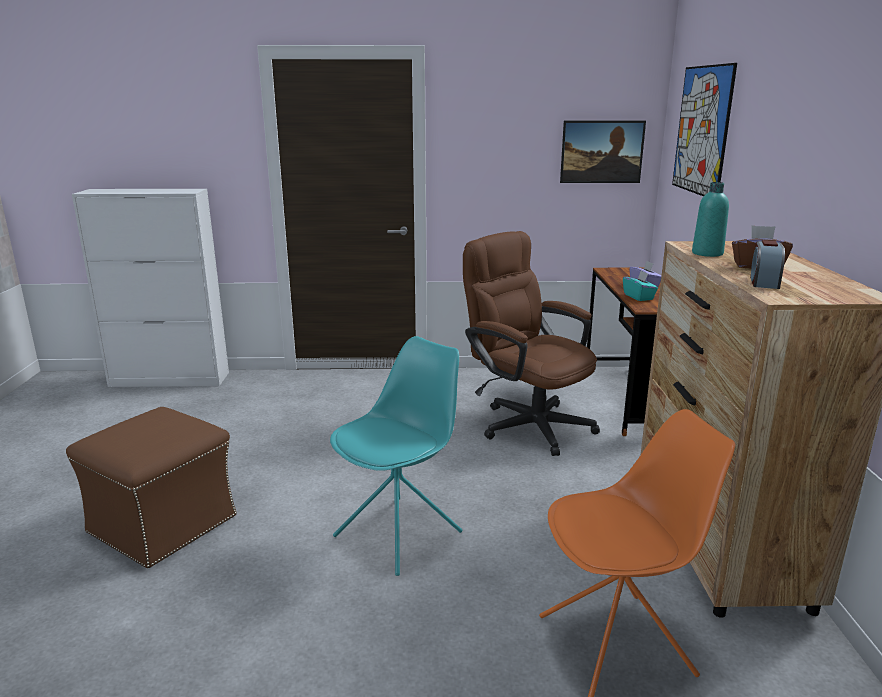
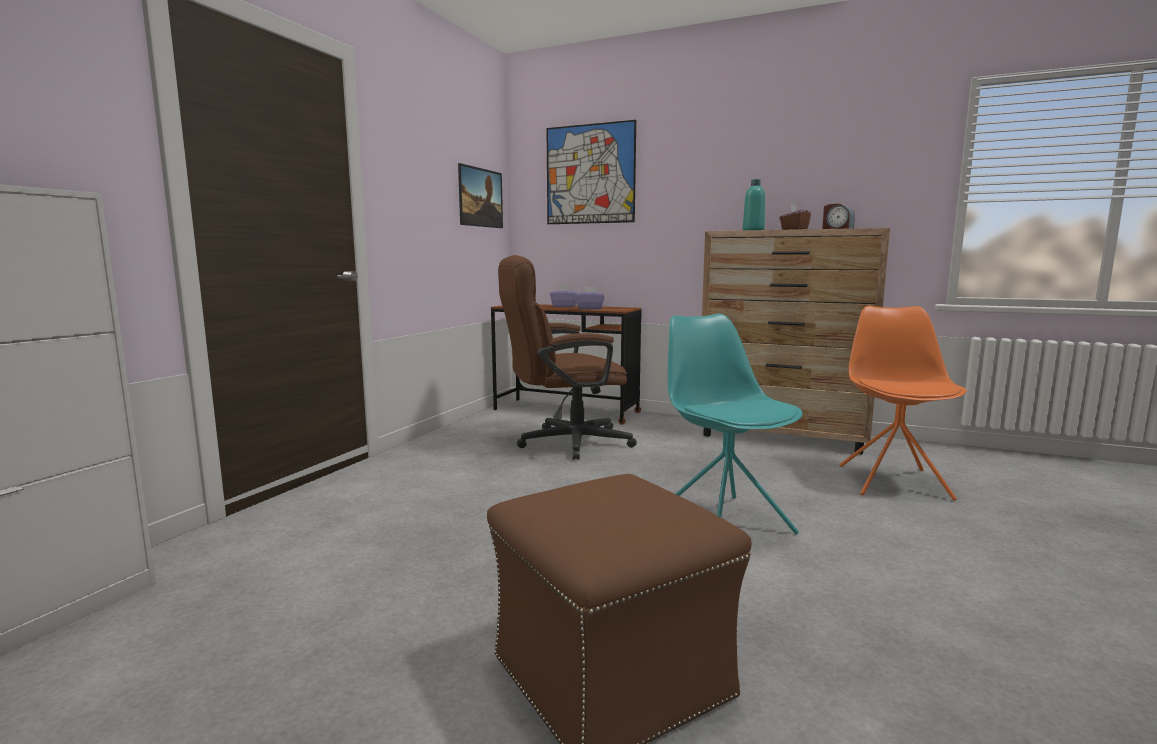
camera: 65 degrees left, 10 degrees down
turquoise tissue box [623,271,658,301] -> purple tissue box [575,286,605,310]

